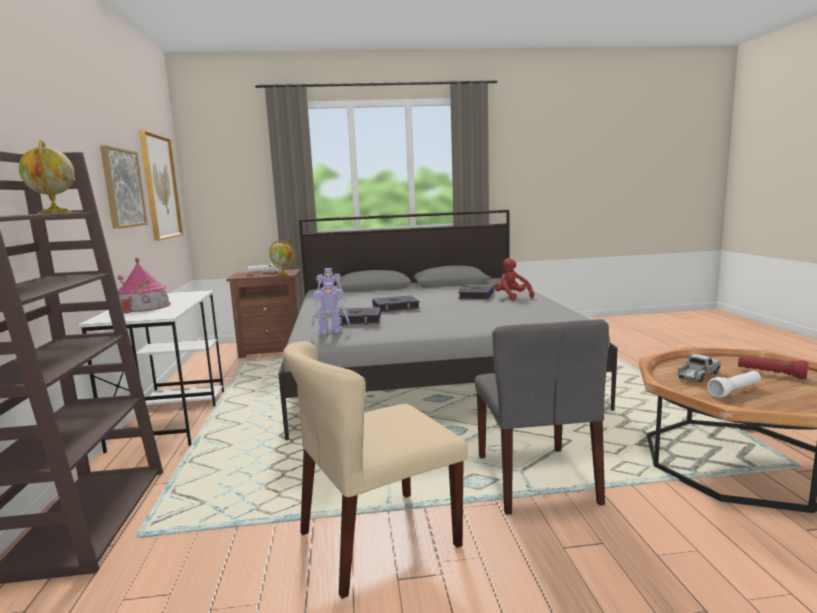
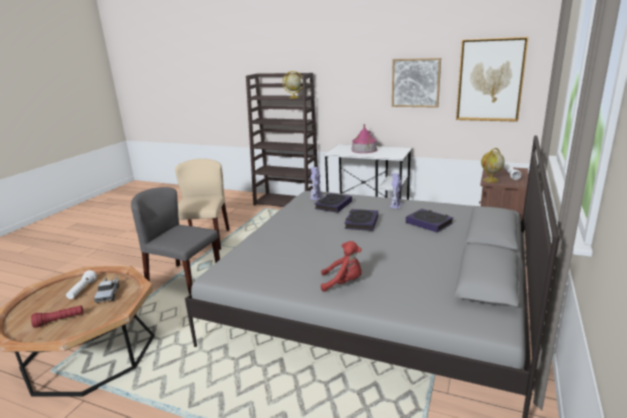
camera: 120 degrees right, 10 degrees up
book [458,285,494,299] -> book moved to [406,209,453,233]

